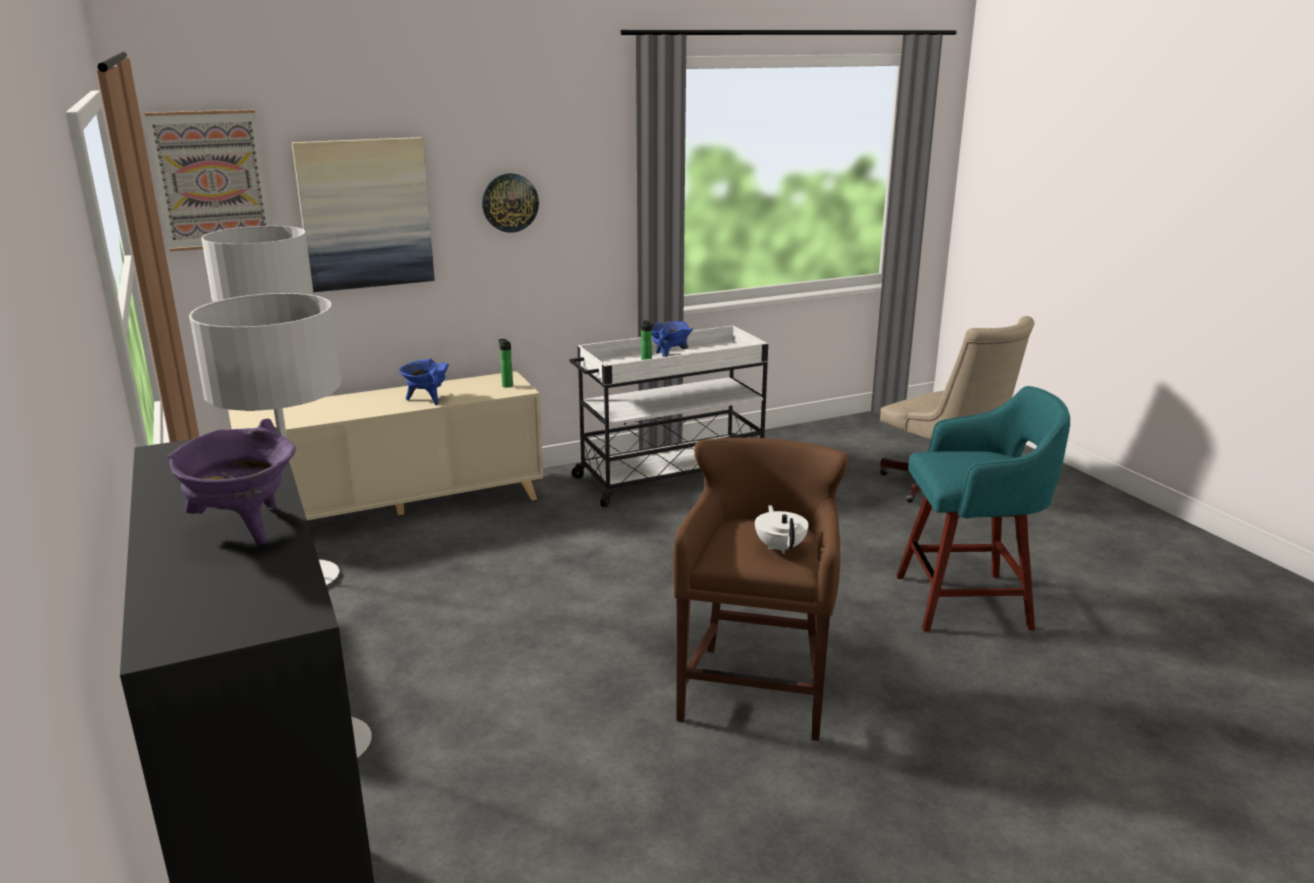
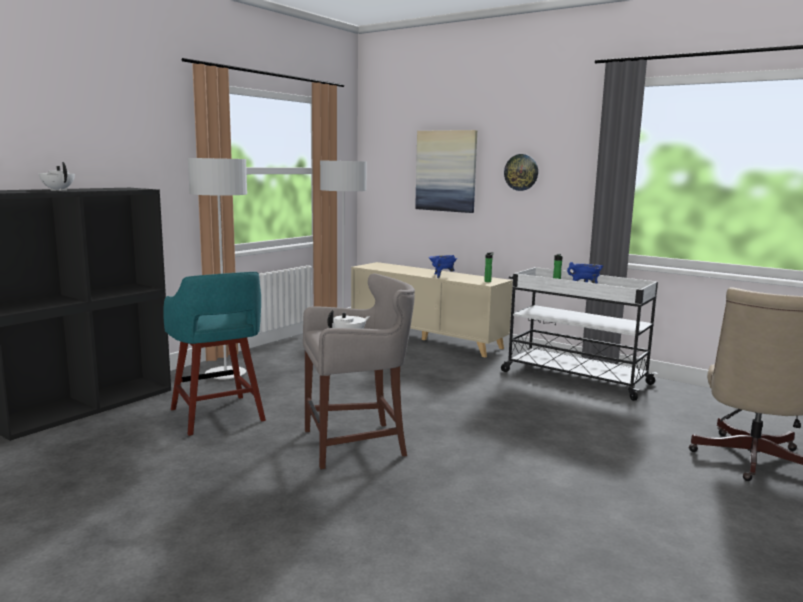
camera: 60 degrees right, 10 degrees down
picture [145,110,271,252] -> none
purple cooking pot [167,418,296,545] -> white teapot [39,162,75,191]
brown stool [673,438,849,741] -> grey stool [303,273,415,469]
turquoise stool [896,386,1070,632] -> turquoise stool moved to [163,272,266,436]

